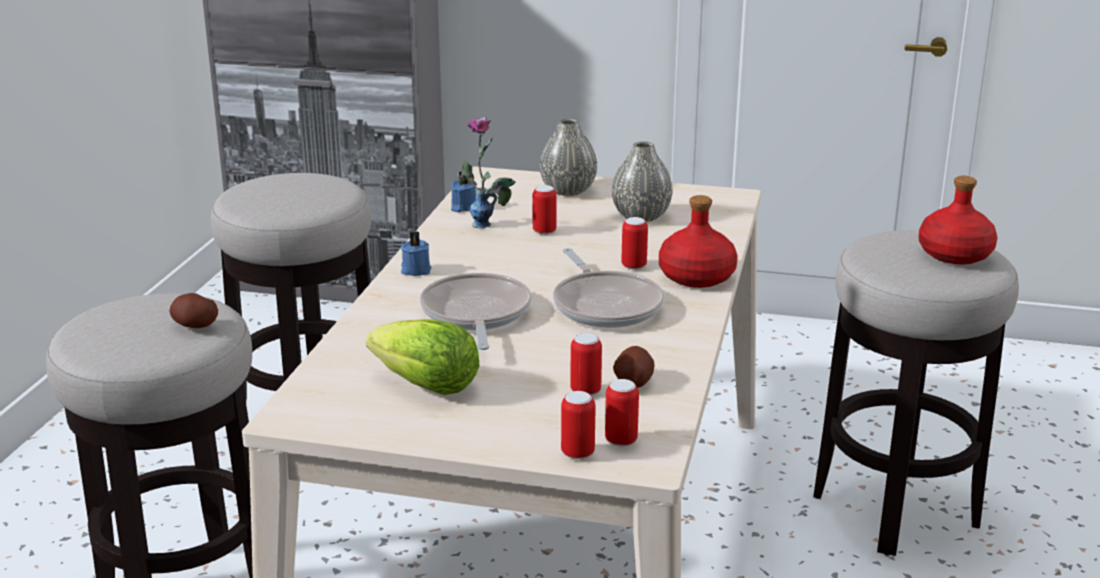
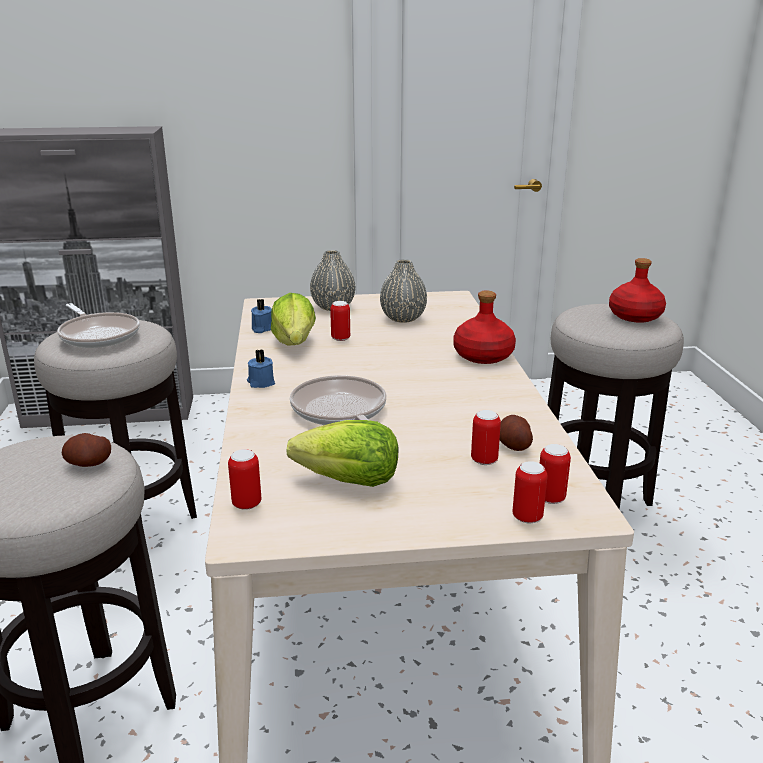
camera: 20 degrees left, 0 degrees up
vase [459,117,515,228] -> lettuce [271,293,316,346]
frying pan [553,248,664,328] -> frying pan moved to [57,303,140,348]
can [621,217,648,270] -> can moved to [228,449,261,510]

